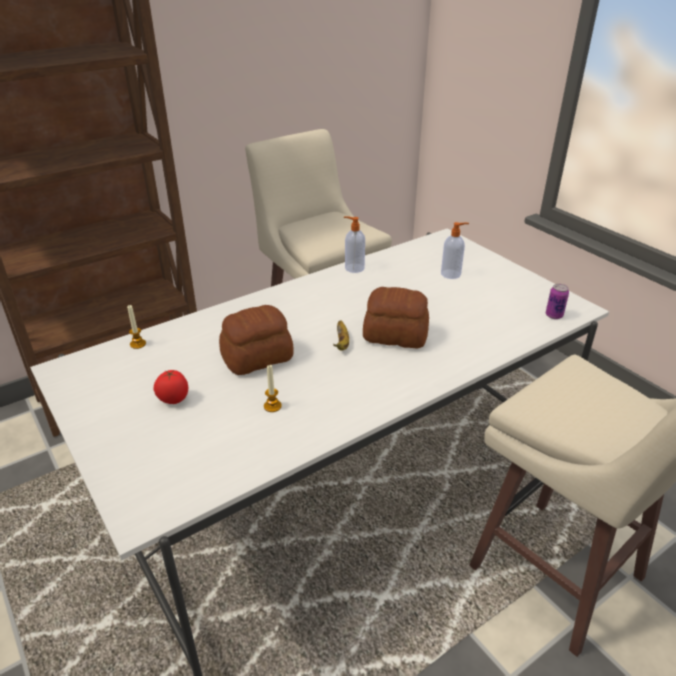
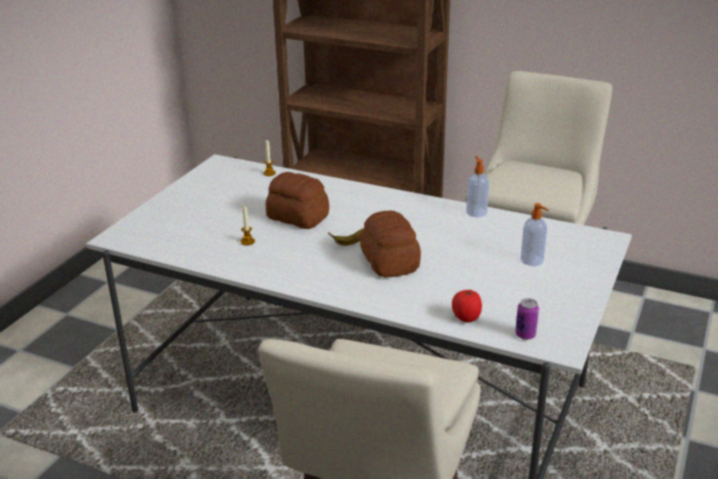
camera: 60 degrees right, 5 degrees down
tomato [153,369,188,404] -> tomato moved to [452,290,482,322]

